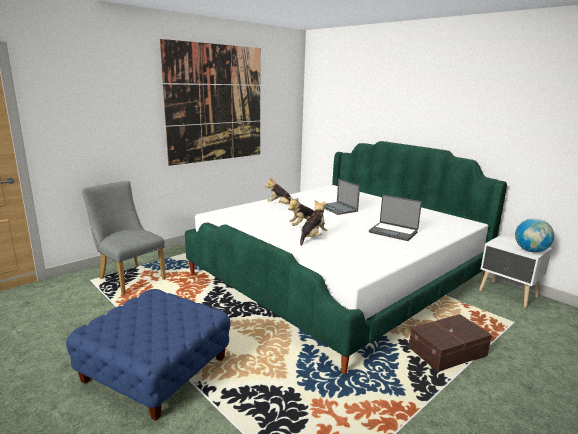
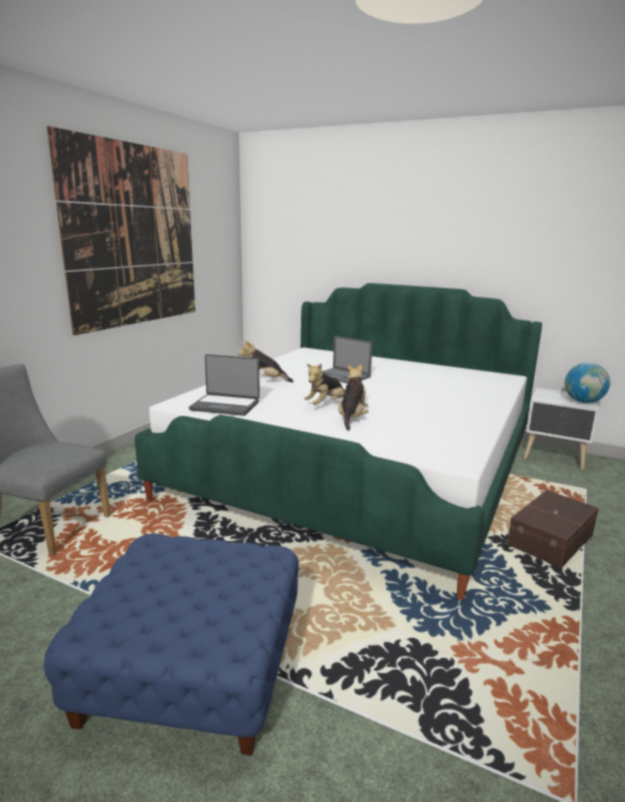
camera: 20 degrees left, 0 degrees up
laptop [369,195,422,241] -> laptop moved to [189,354,260,416]

